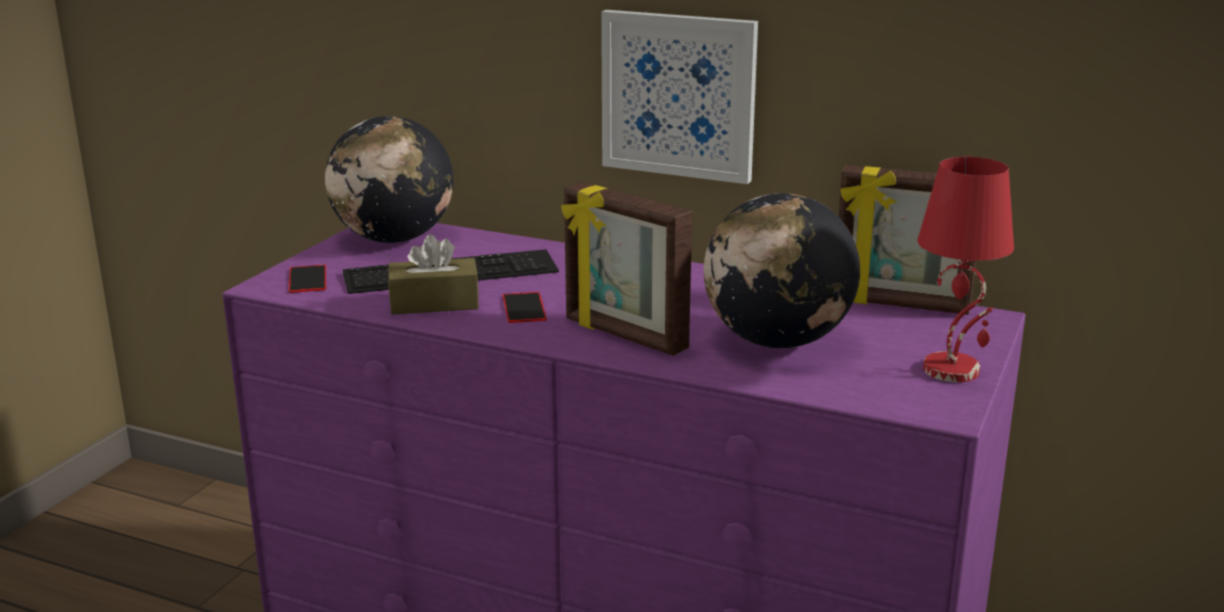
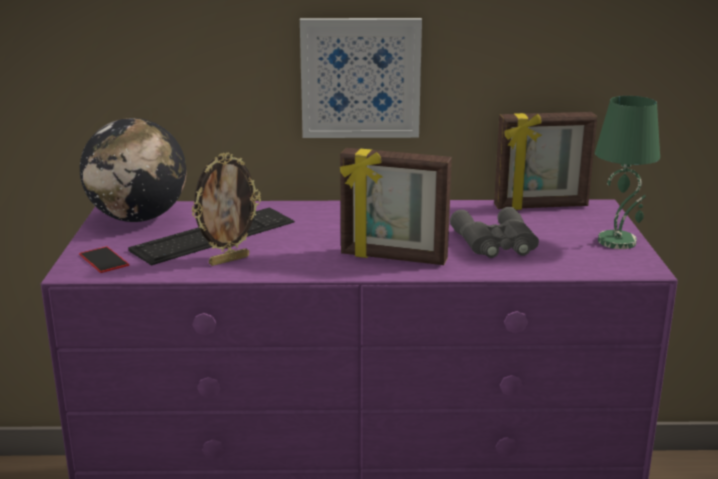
camera: 25 degrees left, 0 degrees up
brown tissue box [388,234,479,315] -> picture frame [191,152,261,266]
phone [503,292,547,323] -> none
globe [704,193,860,348] -> grey binoculars [450,207,539,258]
red table lamp [917,157,1014,382] -> green table lamp [595,96,660,249]

